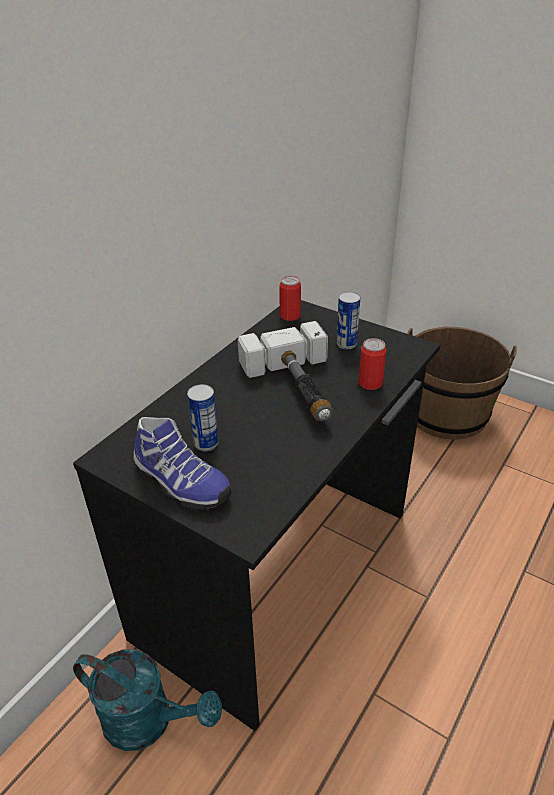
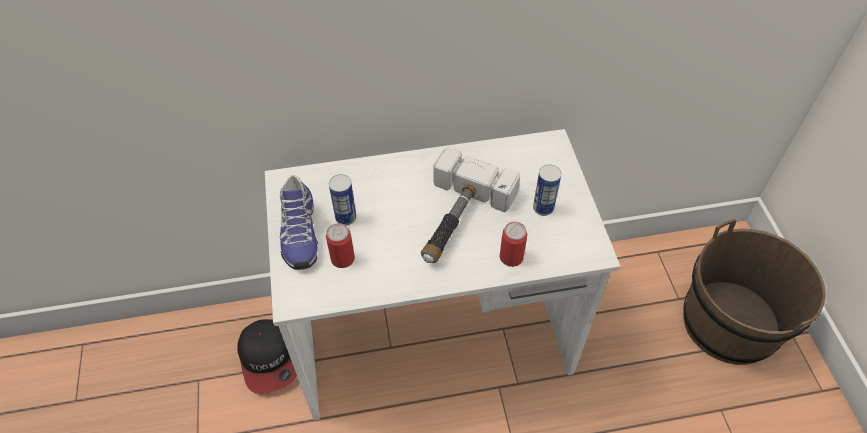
camera: 45 degrees right, 15 degrees up
black desk [73,300,440,731] -> white desk [265,129,621,420]
turquoise watering can [73,649,222,751] -> cap [237,319,297,394]
can [279,276,301,321] -> can moved to [326,223,355,268]

